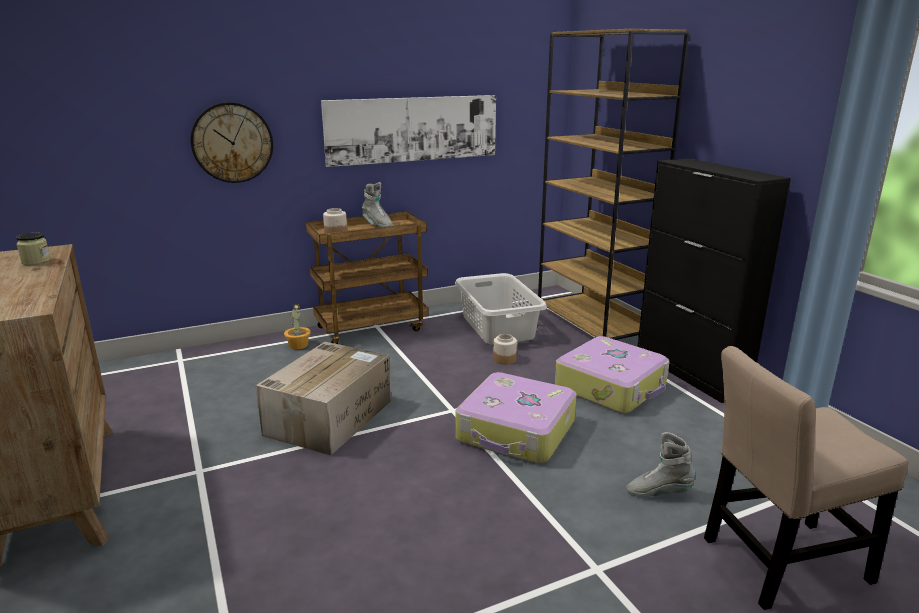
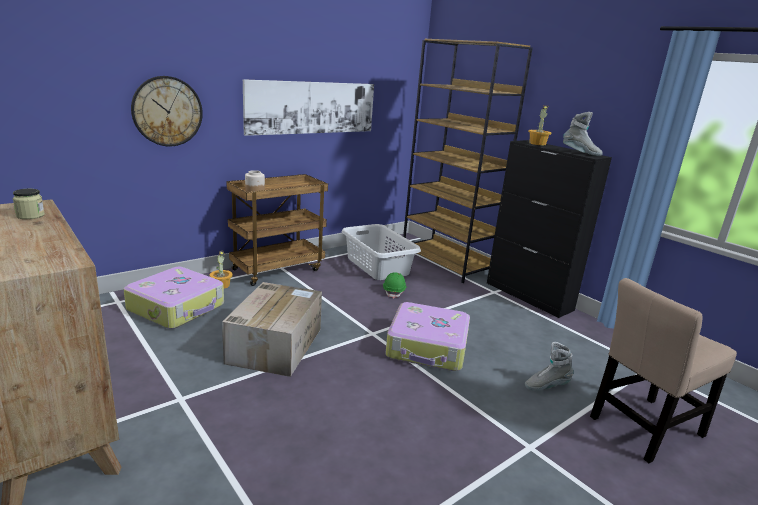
camera: 15 degrees left, 0 degrees up
grey boot [362,182,393,227] -> grey boot moved to [563,112,603,156]
jar [493,334,517,365] -> green hard hat [383,272,407,299]
suitcase [555,336,670,413] -> suitcase moved to [123,267,224,329]
none -> potted plant [528,105,552,145]

